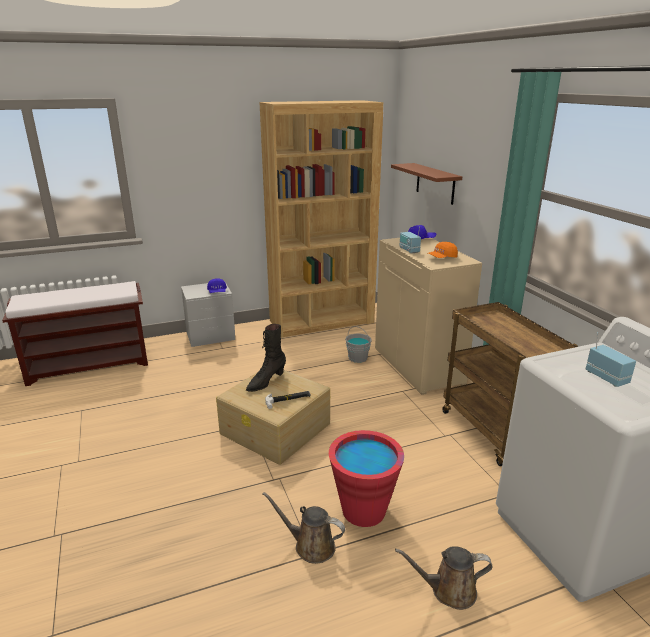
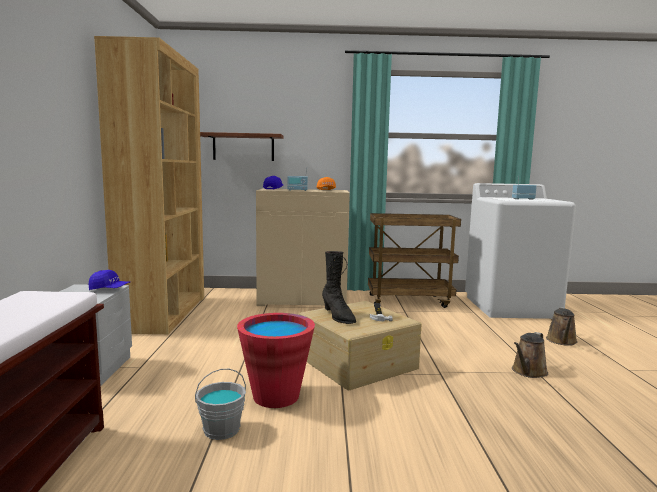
camera: 70 degrees left, 15 degrees down
red bucket [329,430,404,527] -> red bucket moved to [237,313,315,408]
grey bucket [345,326,371,363] -> grey bucket moved to [195,369,246,440]

